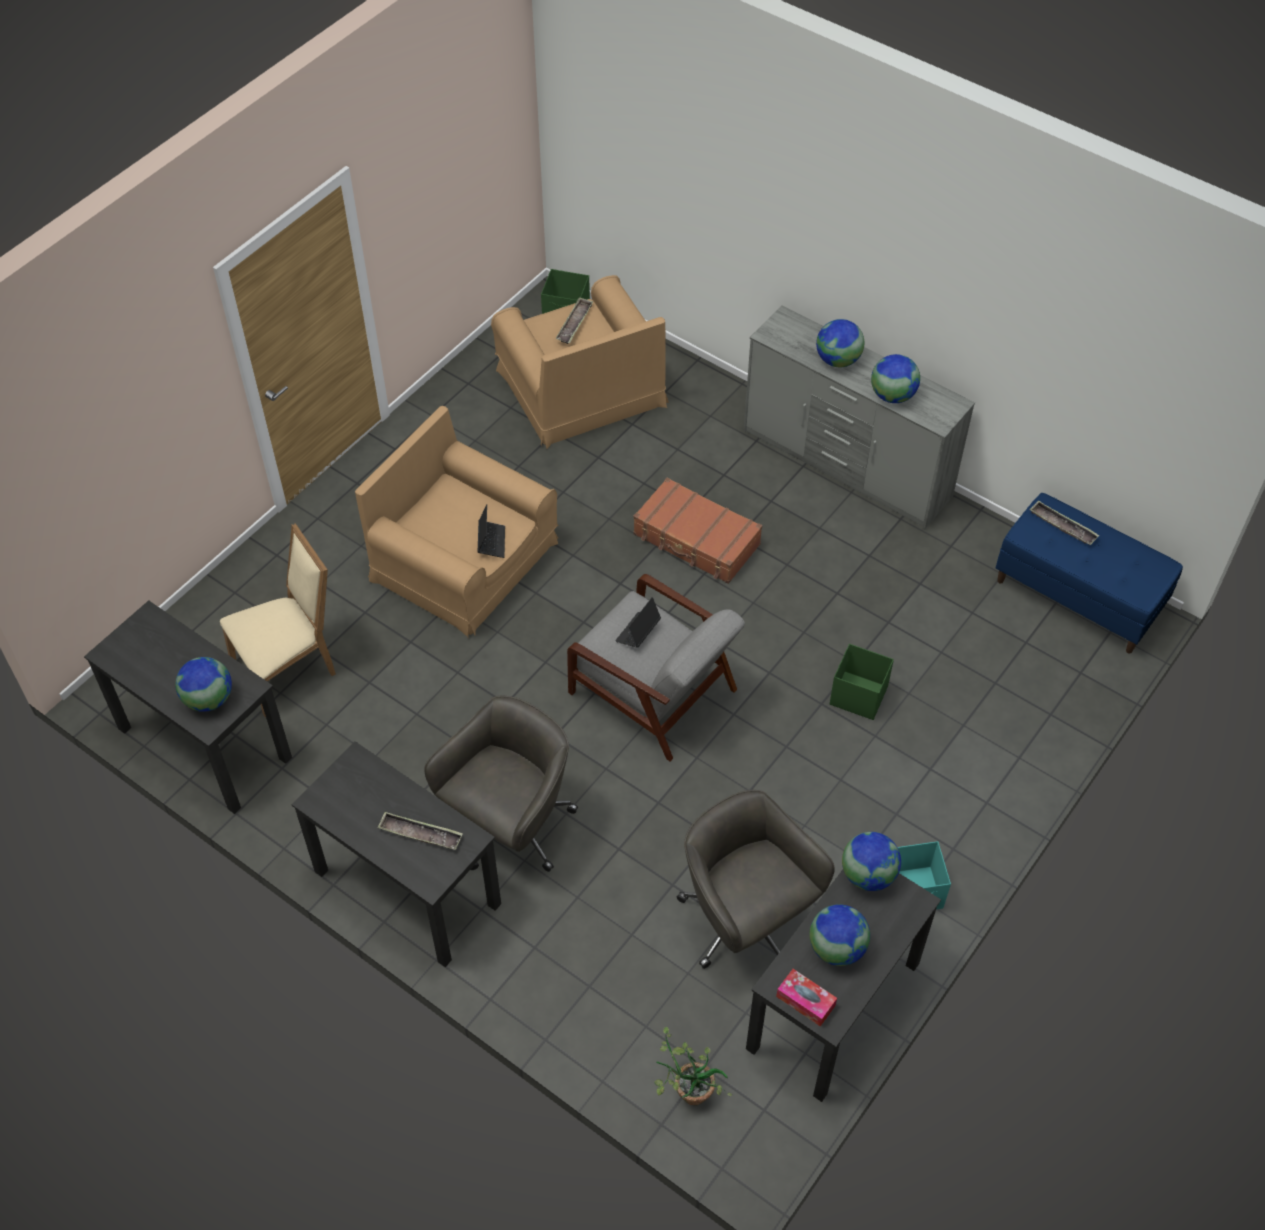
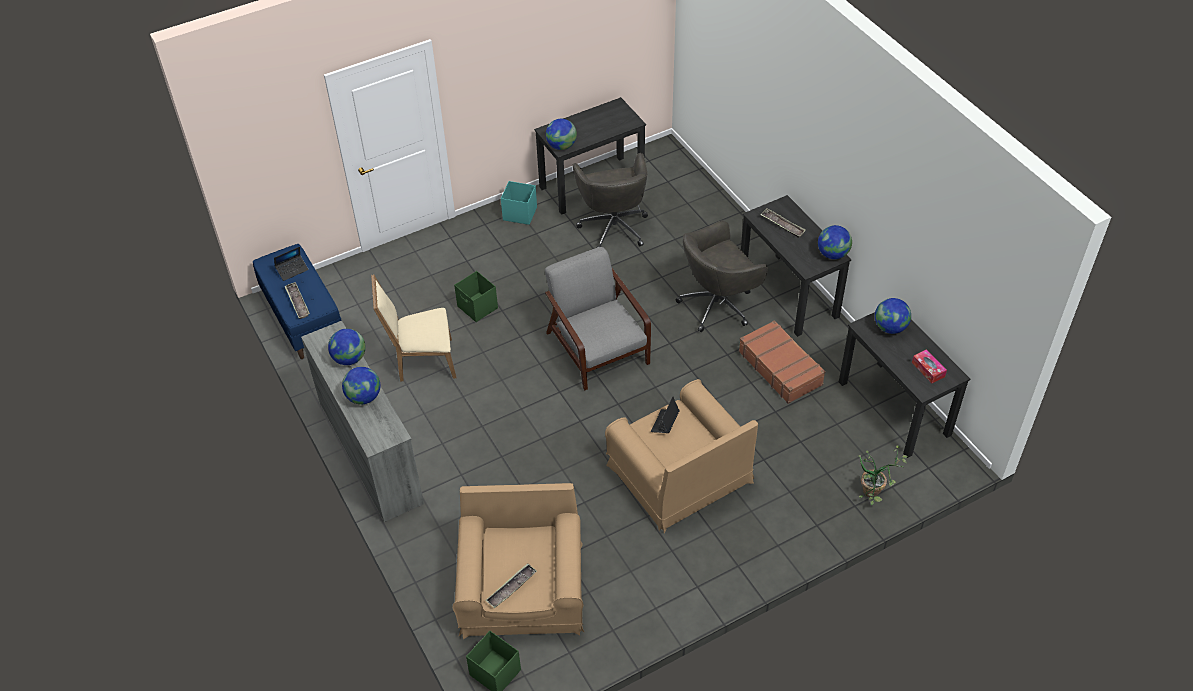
camera: 155 degrees left, 5 degrees down
beige chair [220,523,336,717] -> beige chair moved to [371,274,456,382]
laptop [615,597,661,648] -> laptop moved to [274,247,309,281]
brown suitcase [633,477,762,584] -> brown suitcase moved to [739,320,826,404]
potted plant [654,1027,733,1105] -> potted plant moved to [858,445,907,505]
tissue box [776,969,837,1026] -> tissue box moved to [912,349,947,383]
globe [810,904,870,966] -> globe moved to [818,225,852,259]

